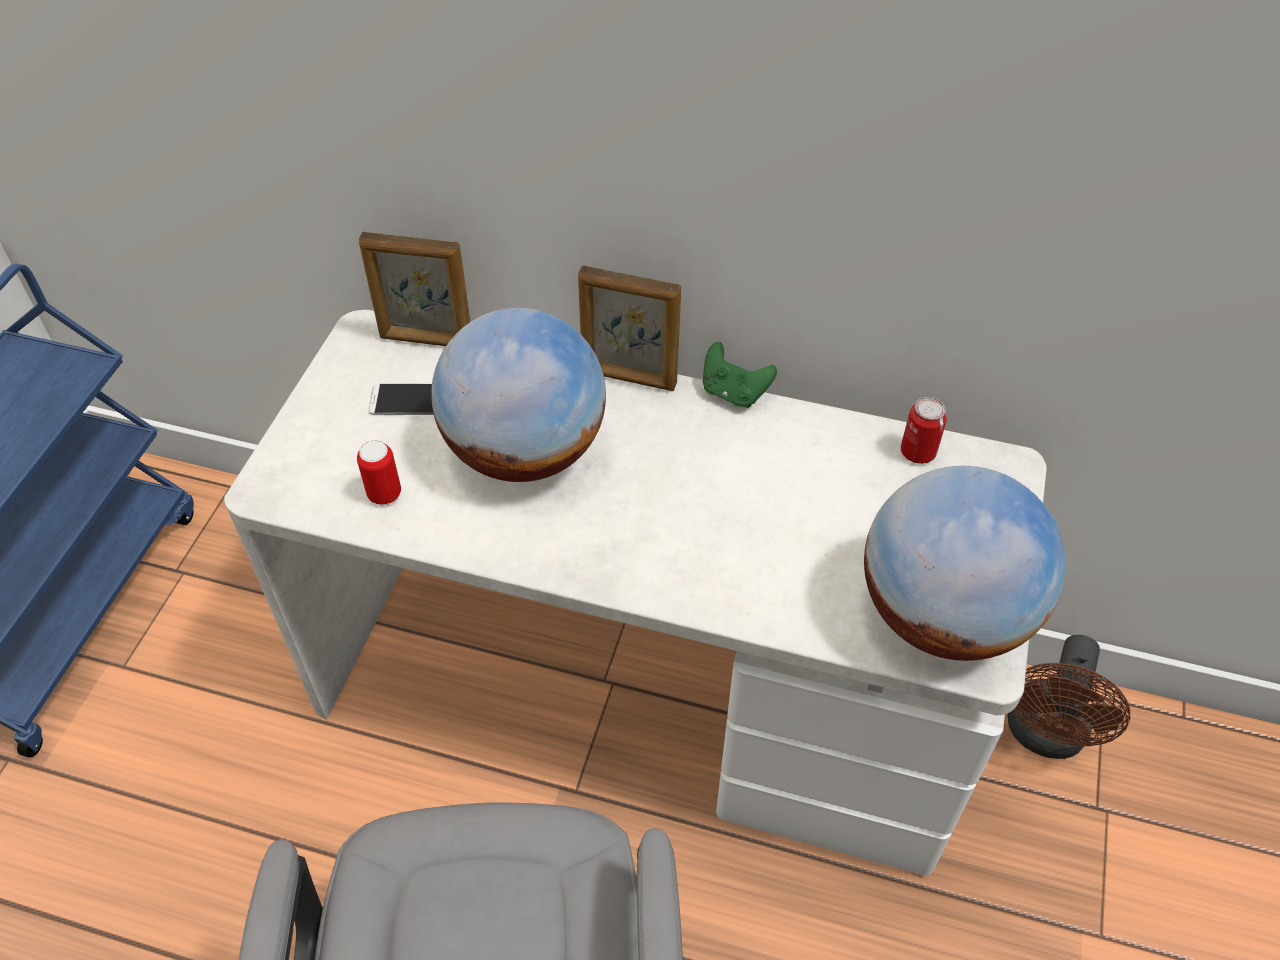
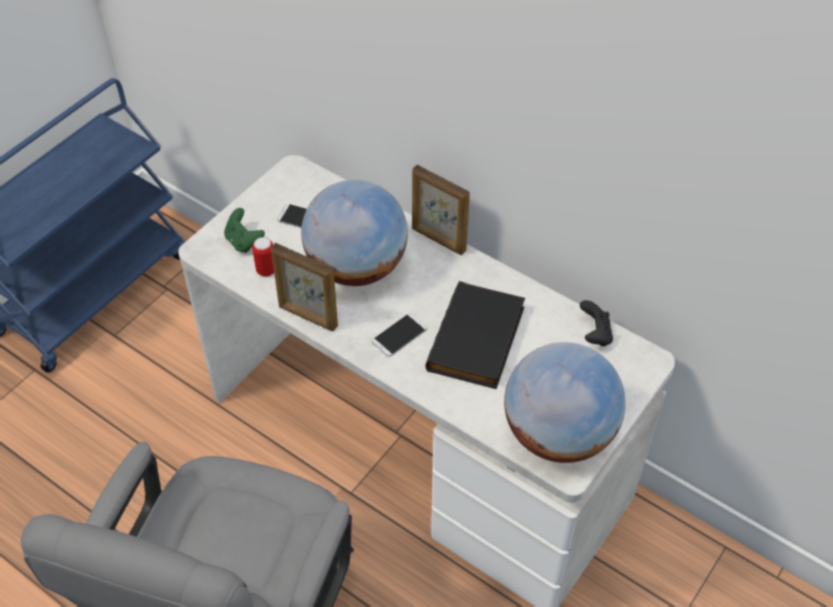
camera: 20 degrees right, 0 degrees up
picture frame [358,232,470,346] -> picture frame moved to [271,243,338,331]
green game controller [703,342,777,408] -> green game controller moved to [224,208,265,253]
can [901,397,947,464] -> black game controller [580,300,613,346]
brown fan [1008,635,1130,759] -> none
none -> phone [372,313,427,357]
none -> black book [426,281,525,389]

